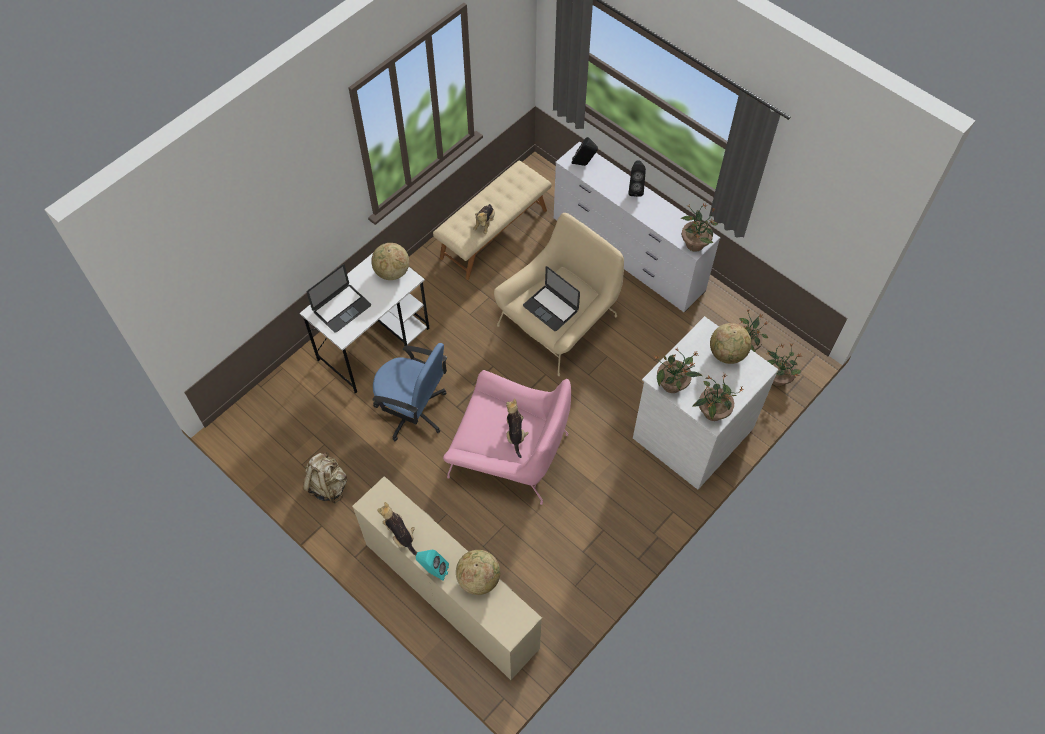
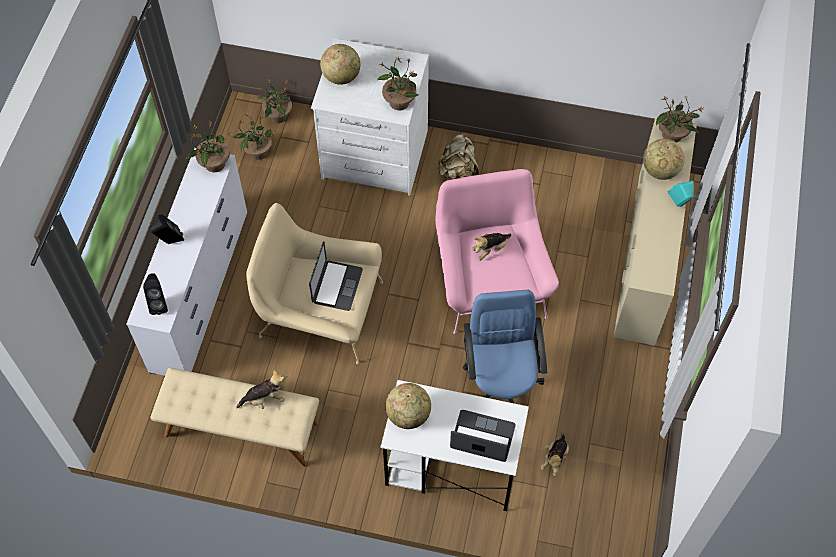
camera: 120 degrees left, 0 degrees up
beige backpack [303,453,347,504] -> beige backpack moved to [438,134,479,180]
plush toy [377,502,418,556] -> plush toy moved to [541,433,569,476]
potted plant [693,373,744,421] -> potted plant moved to [656,96,704,143]

